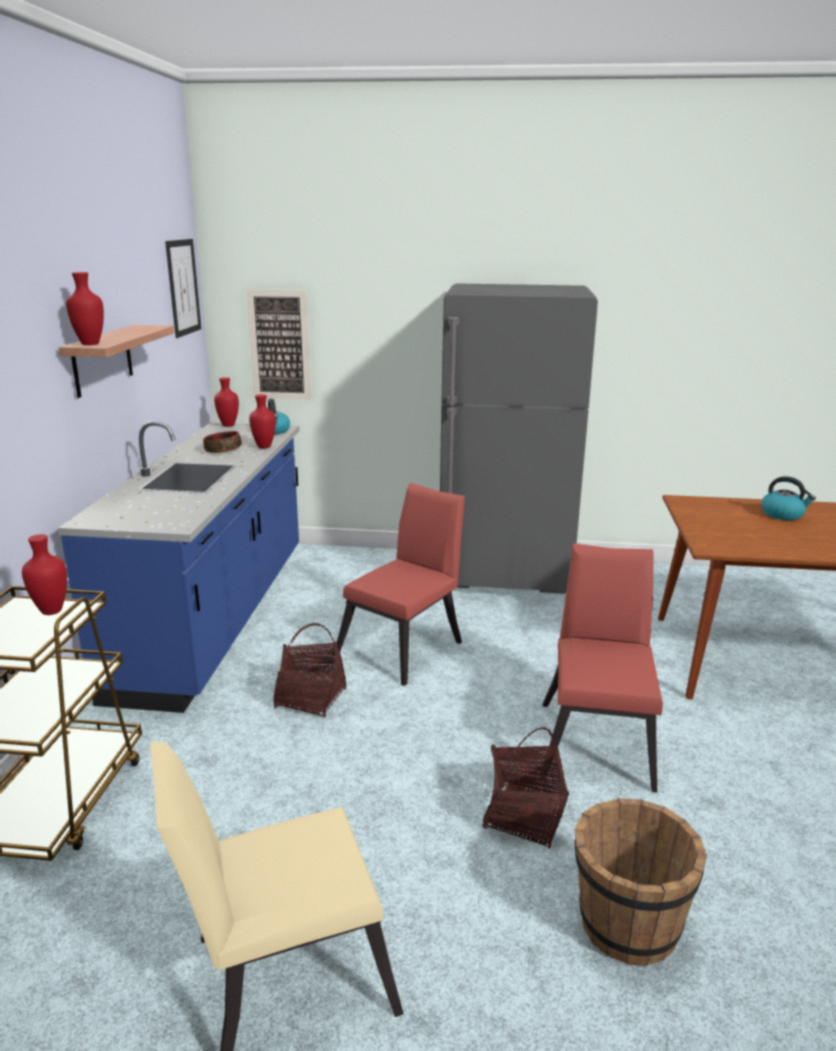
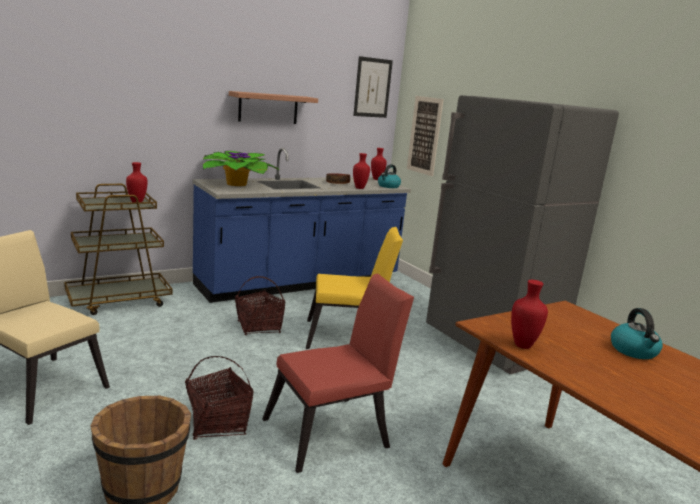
camera: 50 degrees right, 5 degrees down
red vase [66,272,104,345] -> red vase moved to [511,280,548,349]
red chair [333,483,465,686] -> yellow chair [306,227,403,349]
none -> potted plant [203,151,279,186]

